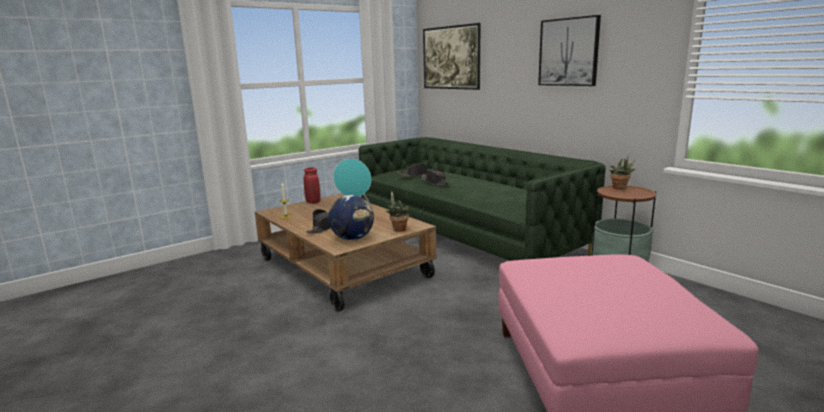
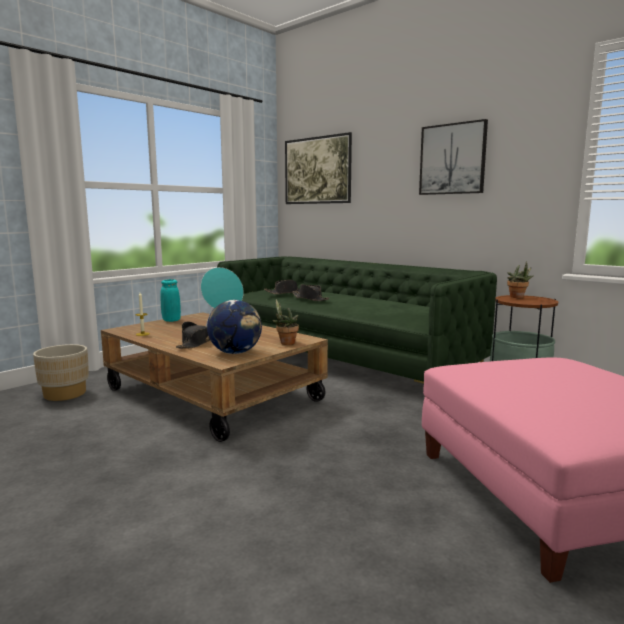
camera: 10 degrees left, 5 degrees down
red vase [304,167,321,204] -> turquoise vase [161,279,181,322]
none -> beige planter [33,344,89,401]

